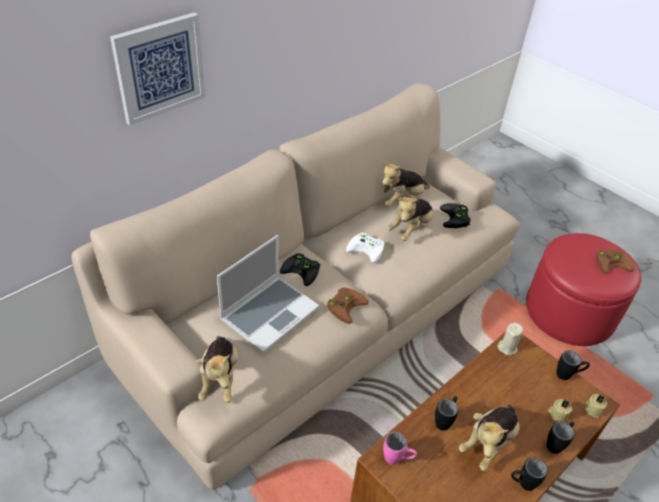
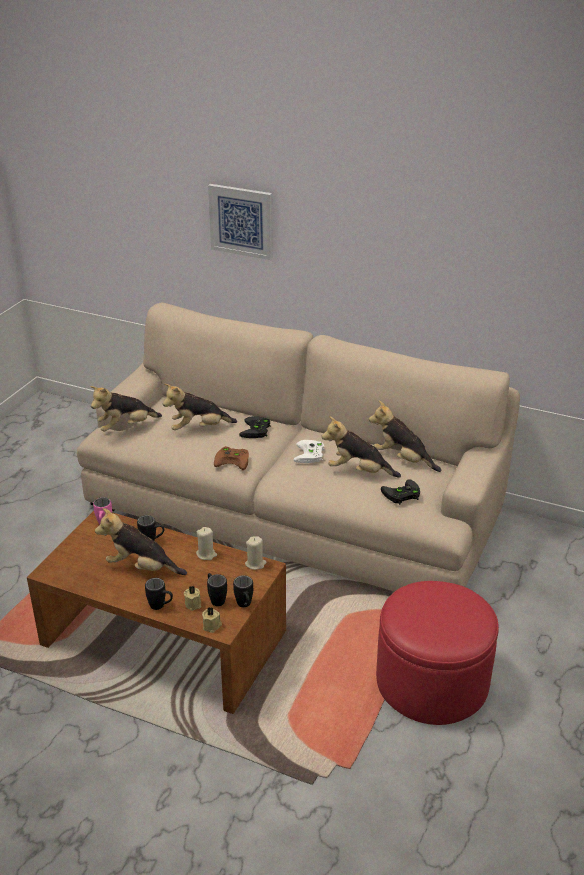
camera: 70 degrees right, 10 degrees down
laptop [217,235,319,353] -> plush toy [163,384,237,430]
black mug [511,458,548,491] -> black mug moved to [207,573,227,606]
brown game controller [596,249,634,274] -> none
none -> beige candle [196,527,217,560]

